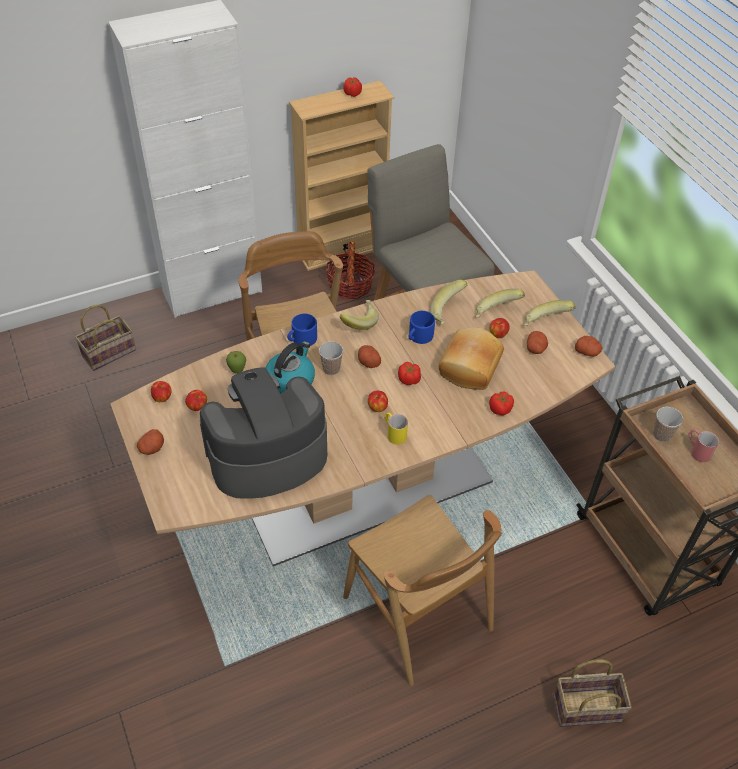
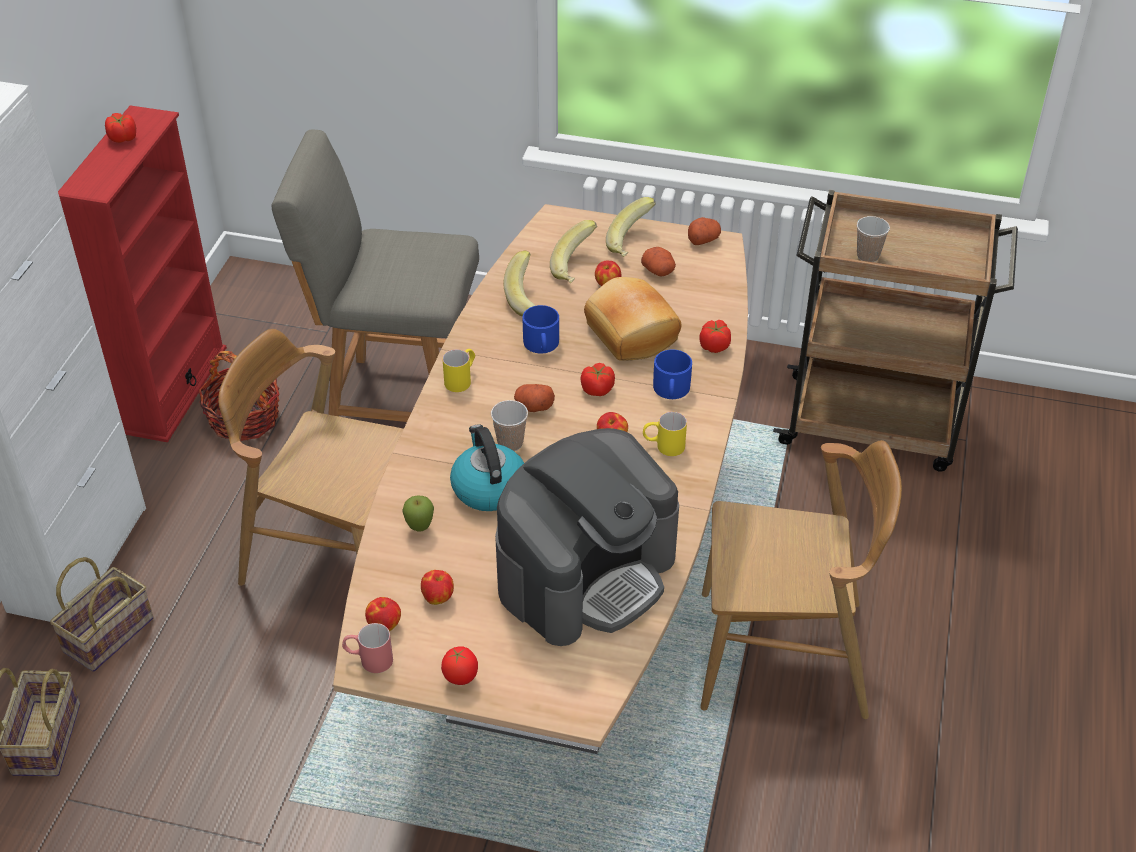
camera: 50 degrees left, 5 degrees down
potato [137,429,164,455] -> tomato [441,646,478,685]
coffee machine [200,367,327,499] -> coffee machine turned 150 degrees counterclockwise [495,428,679,646]
blue mug [287,314,317,346] -> blue mug moved to [653,349,692,399]
beige bookcase [289,81,394,271] -> red bookcase [58,105,227,442]
banana [340,300,379,330] -> yellow mug [442,349,475,392]
basket [553,659,632,727] -> basket moved to [50,557,153,672]
red mug [689,429,719,462] -> red mug moved to [342,623,393,673]

